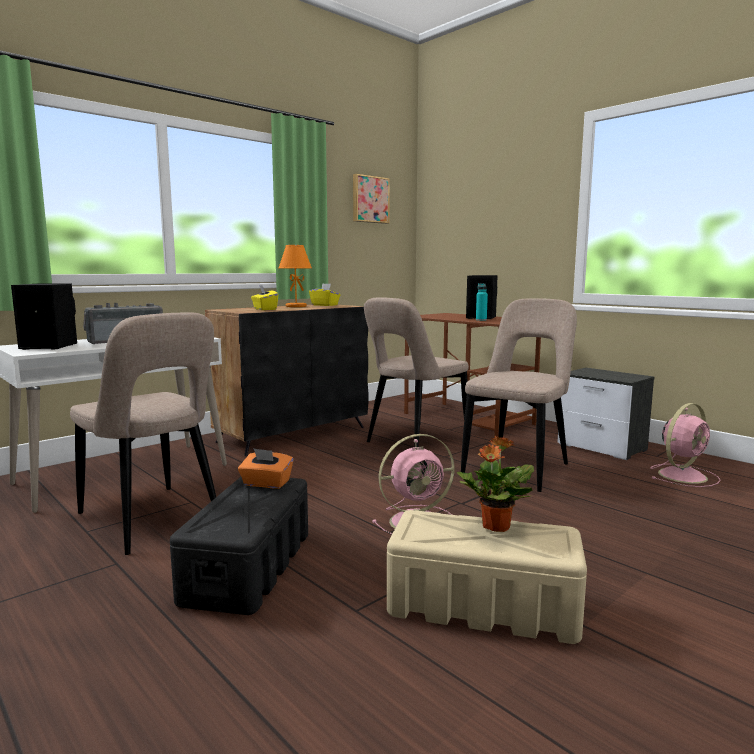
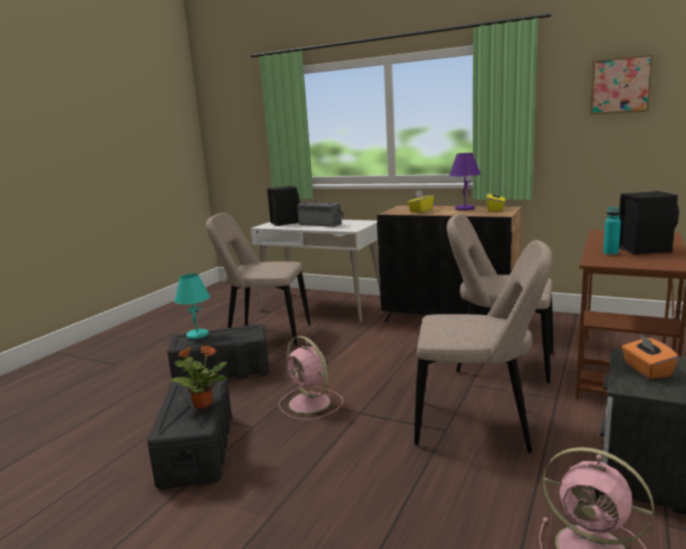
camera: 70 degrees right, 5 degrees up
beige chair [70,313,216,555] -> beige chair turned 75 degrees clockwise [206,213,310,345]
orange tissue box [238,448,293,489] -> orange tissue box moved to [622,334,679,379]
orange table lamp [279,245,312,307] -> purple table lamp [449,153,480,211]
beige storage box [387,510,587,644] -> black storage box [147,375,232,489]
none -> turquoise table lamp [174,273,210,339]

